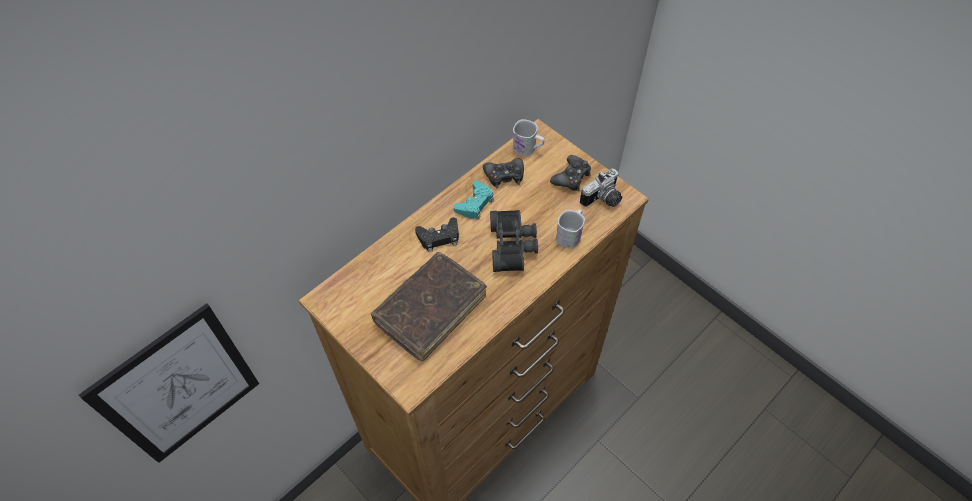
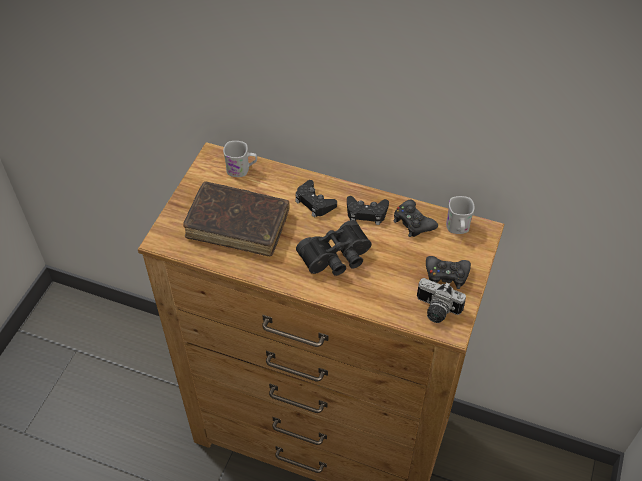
camera: 65 degrees right, 5 degrees down
picture [79,303,259,463] -> none
turquoise game controller [454,180,494,219] -> black game controller [347,196,389,225]
white mug [556,209,585,249] -> white mug moved to [223,141,257,177]

